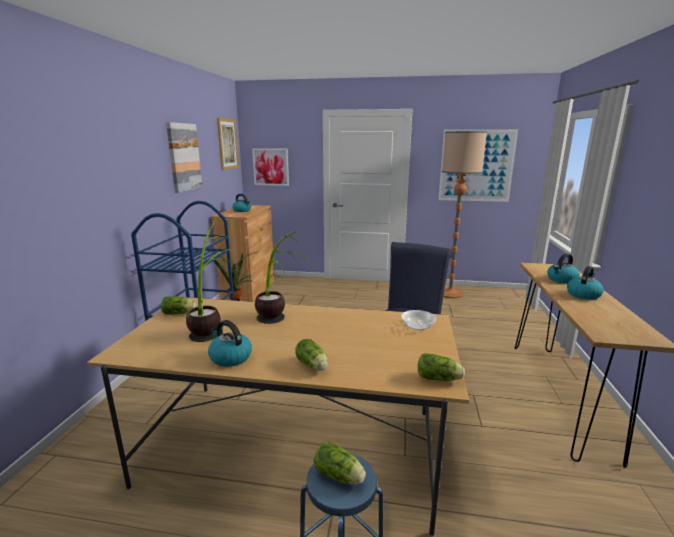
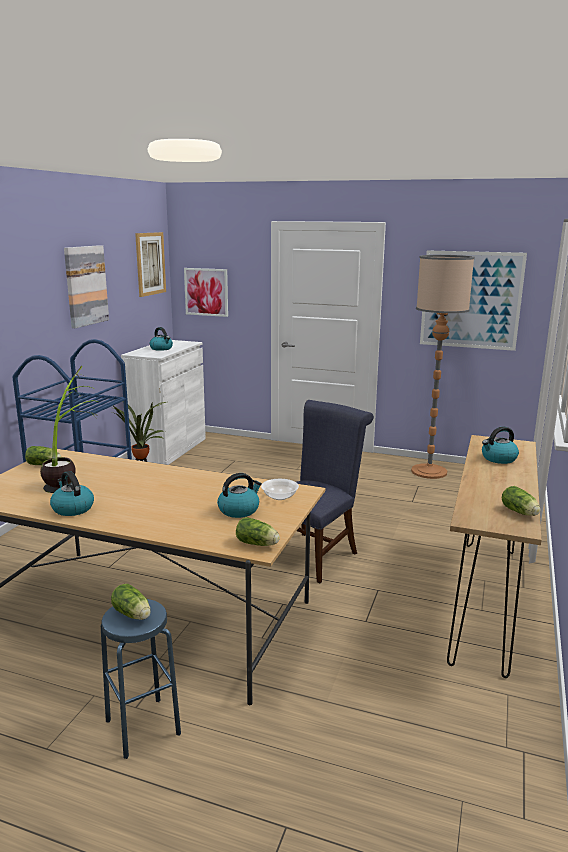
camera: 10 degrees right, 0 degrees up
brown cabinet [212,205,275,302] -> white cabinet [121,340,206,465]
potted plant [255,231,307,324] -> none
lettuce [295,339,328,371] -> lettuce moved to [502,486,540,516]
kettle [567,266,604,300] -> kettle moved to [217,473,262,518]

